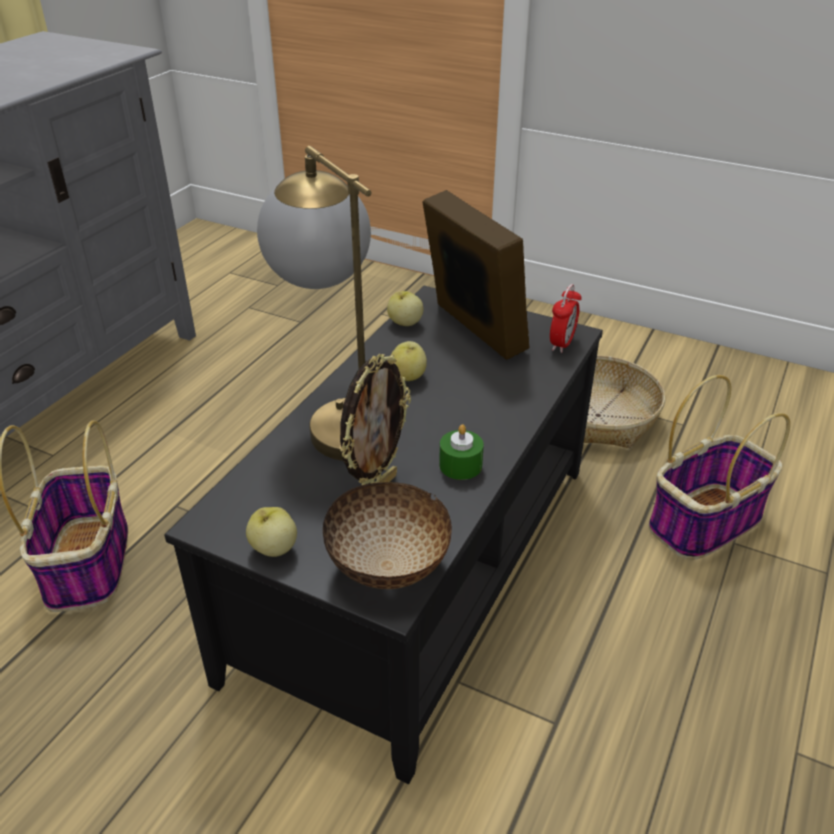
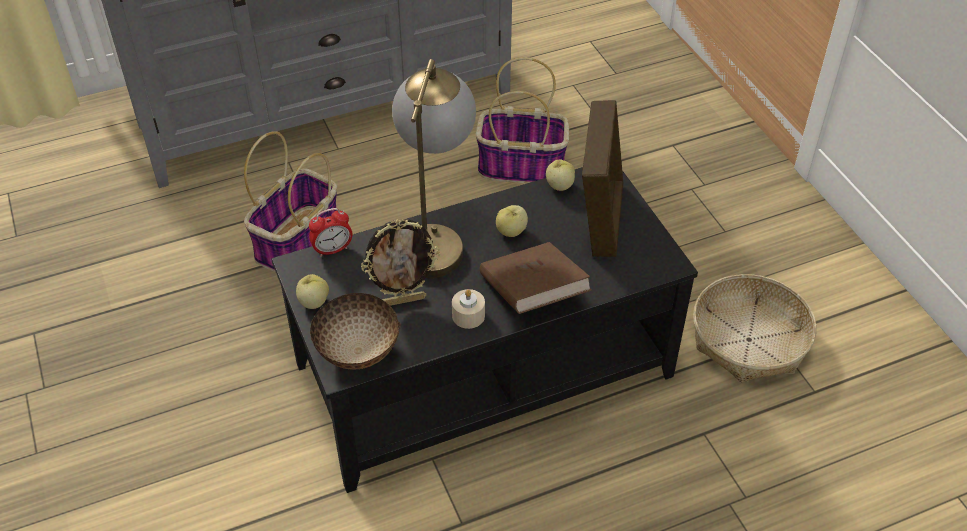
camera: 40 degrees right, 10 degrees up
green candle [439,424,484,480] -> beige candle [452,289,485,329]
alarm clock [550,284,581,353] -> alarm clock moved to [309,208,352,257]
basket [648,375,790,560] -> basket moved to [476,57,569,183]
none -> brown book [480,242,592,314]

